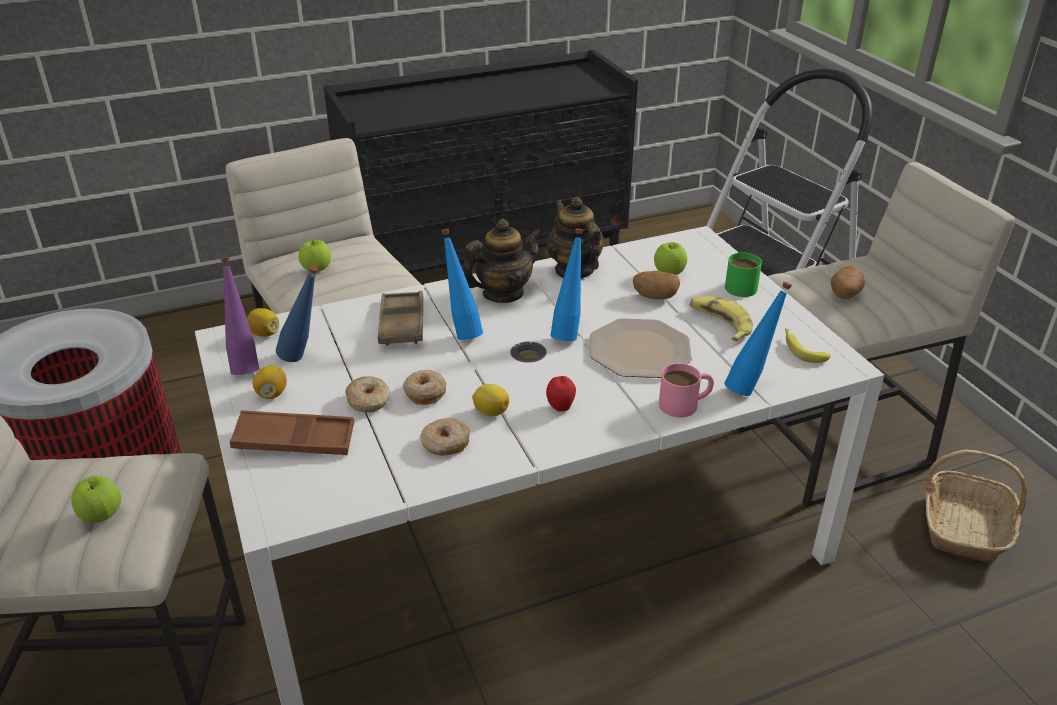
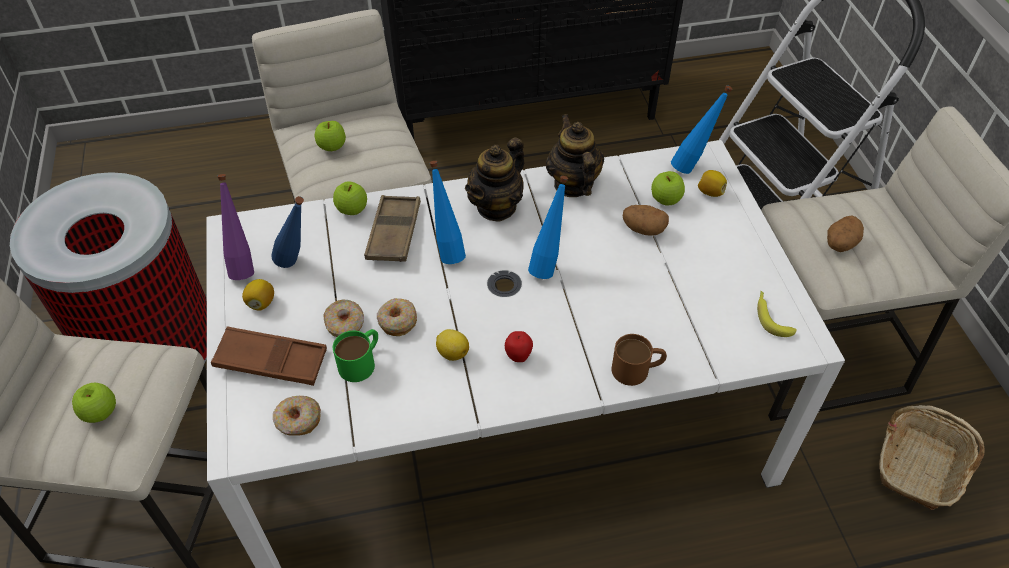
camera: 10 degrees right, 15 degrees up
lemon [247,308,279,337] -> lemon moved to [698,170,727,197]
donut [420,418,470,455] -> donut moved to [273,396,321,436]
teapot [464,219,542,303] -> teapot turned 150 degrees clockwise [465,137,525,222]
plate [590,318,692,378] -> none
pink mug [659,363,714,418] -> brown mug [611,334,667,386]
banana [689,296,753,342] -> none
green mug [725,252,762,297] -> green mug moved to [333,329,378,382]
blue bottle [725,281,792,396] -> blue bottle moved to [671,85,732,174]
none -> apple [333,181,367,215]

